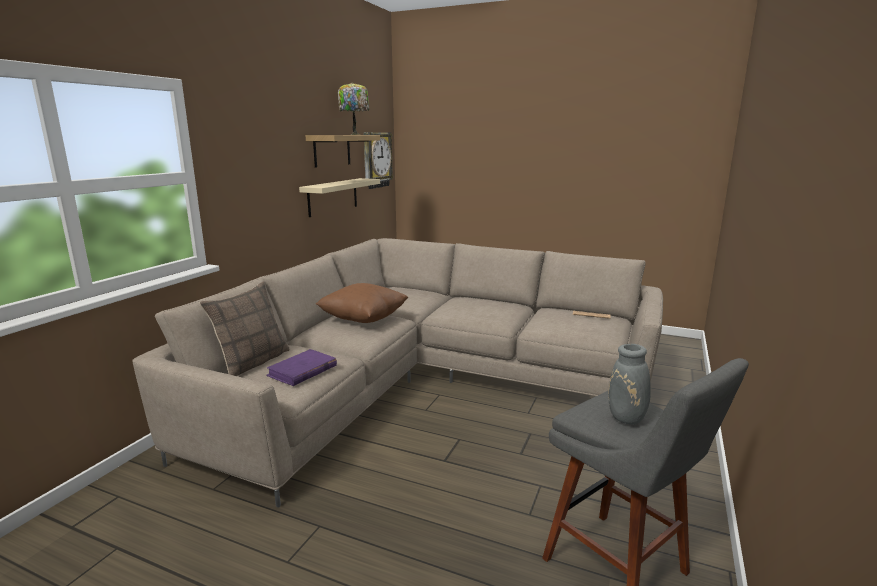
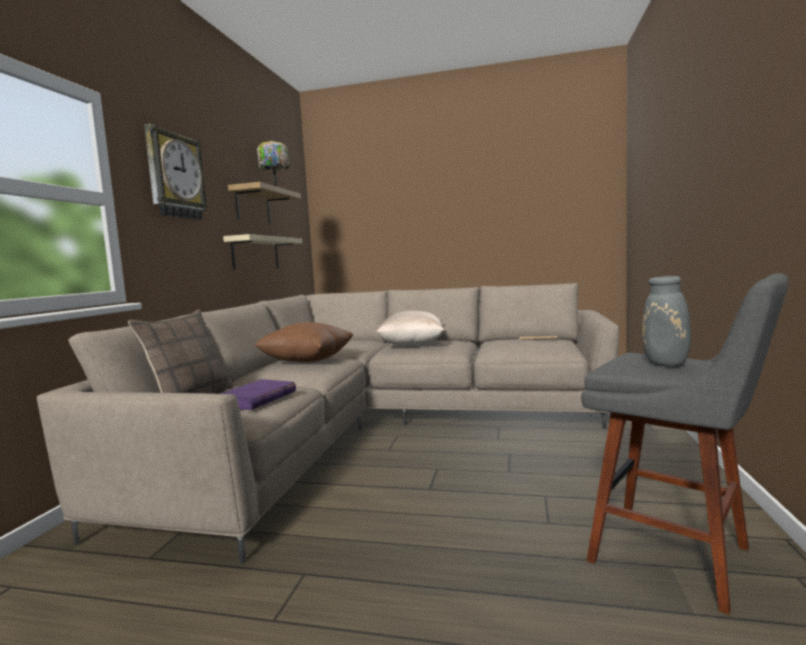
camera: 10 degrees left, 10 degrees down
wall clock [364,132,394,189] -> wall clock moved to [144,124,209,220]
none -> beige pillow [376,310,444,346]

